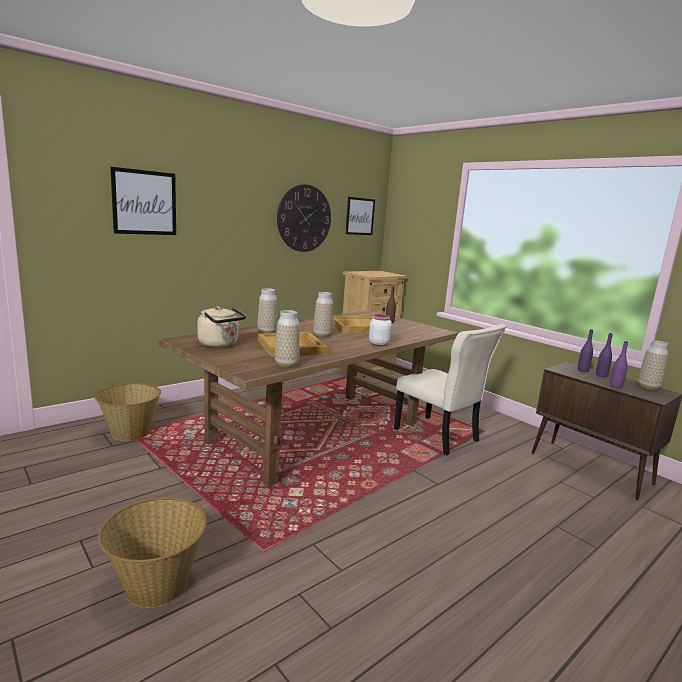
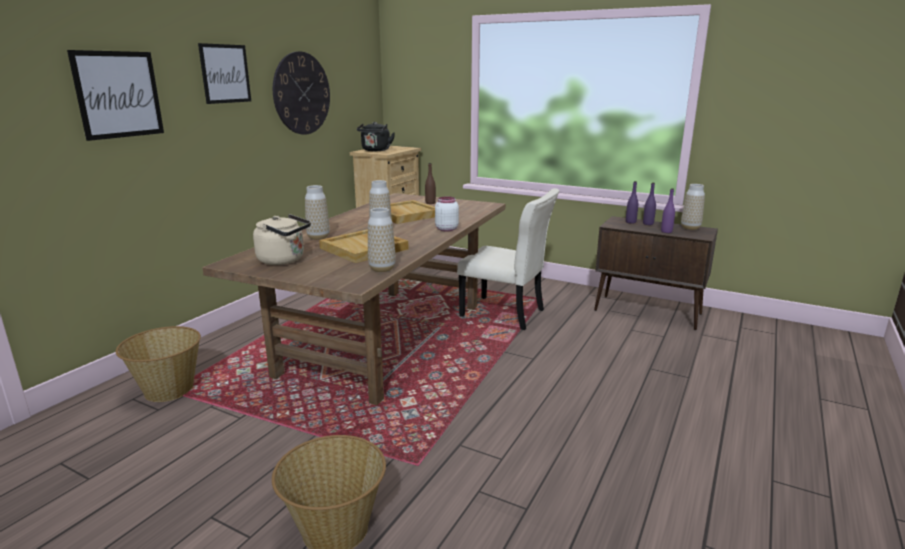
camera: 20 degrees left, 5 degrees up
picture [346,197,375,235] -> picture moved to [198,43,251,104]
none -> black kettle [357,122,395,151]

